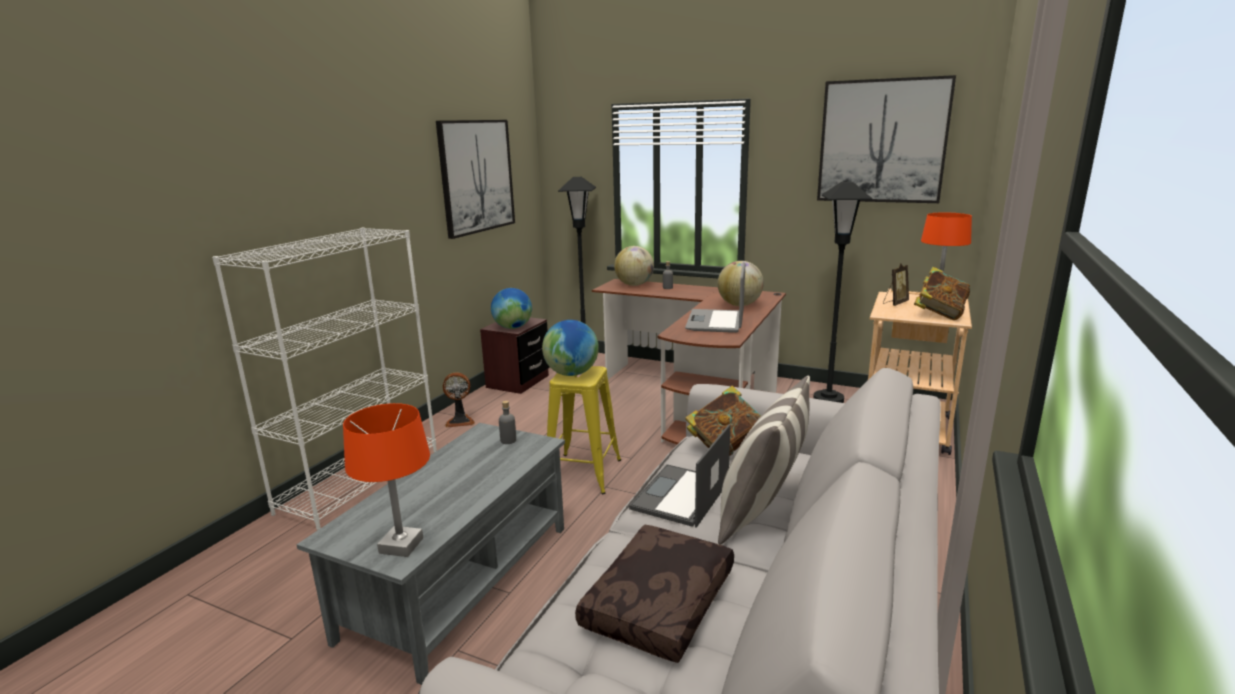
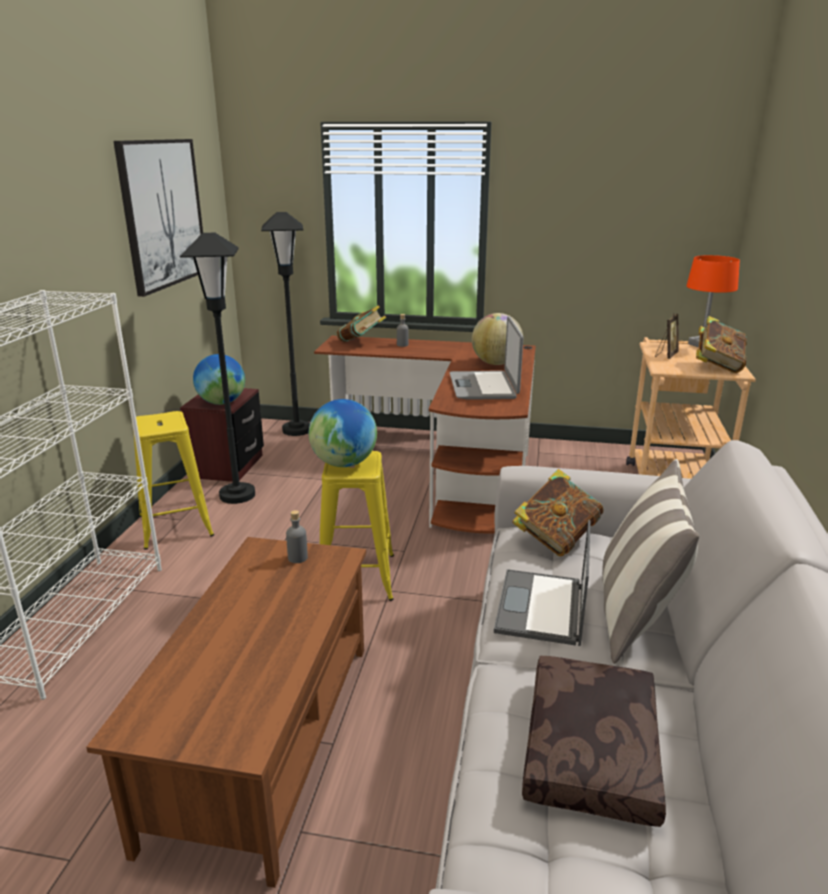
camera: 15 degrees left, 5 degrees up
grey coffee table [296,423,565,685] -> brown coffee table [86,537,366,888]
orange table lamp [343,403,430,557] -> none
fan [443,372,475,427] -> yellow stool [133,411,214,550]
globe [614,246,654,286] -> book [337,305,386,342]
black floor lamp [813,182,872,403] -> black floor lamp moved to [180,233,255,504]
picture [817,75,956,203] -> none

